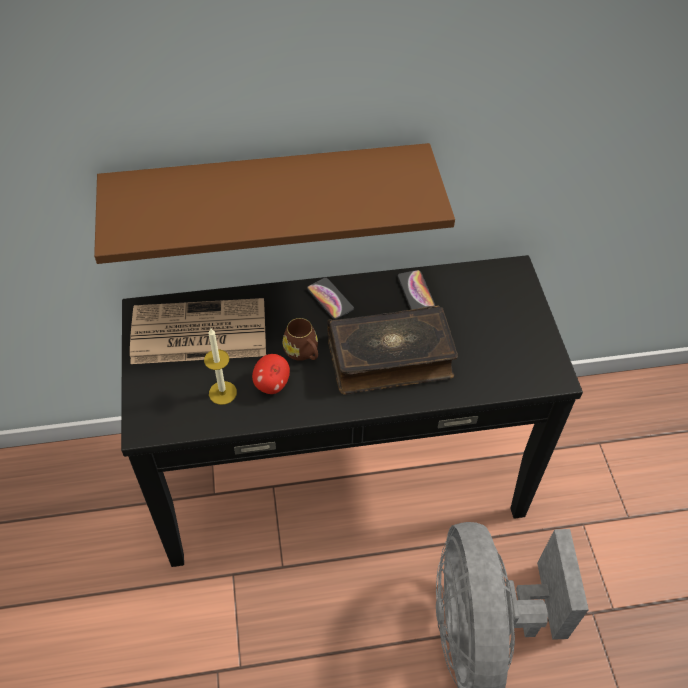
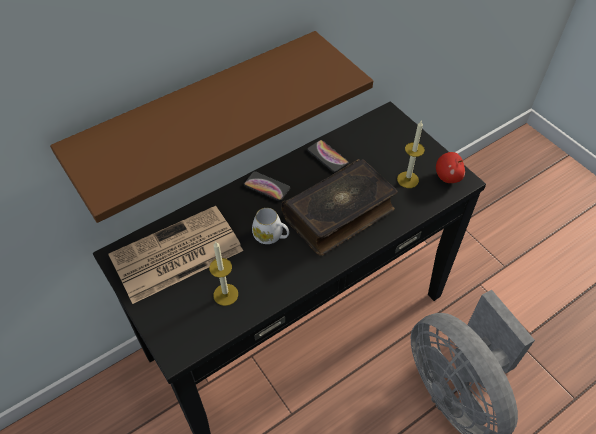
camera: 25 degrees left, 0 degrees up
apple [252,354,290,394] -> apple moved to [436,152,465,183]
brown mug [283,318,318,361] -> white mug [252,208,289,244]
none -> candle [397,121,425,188]

